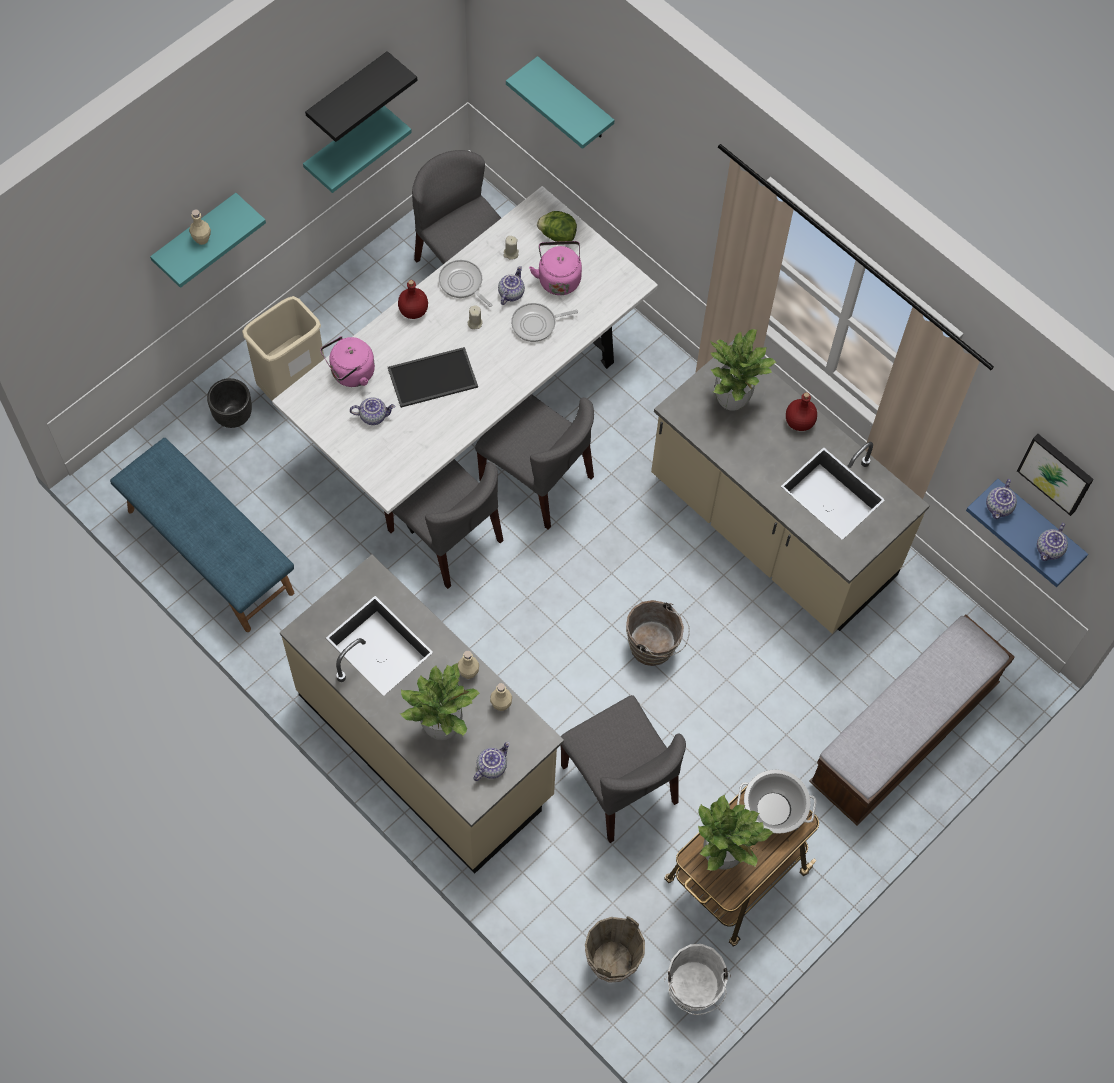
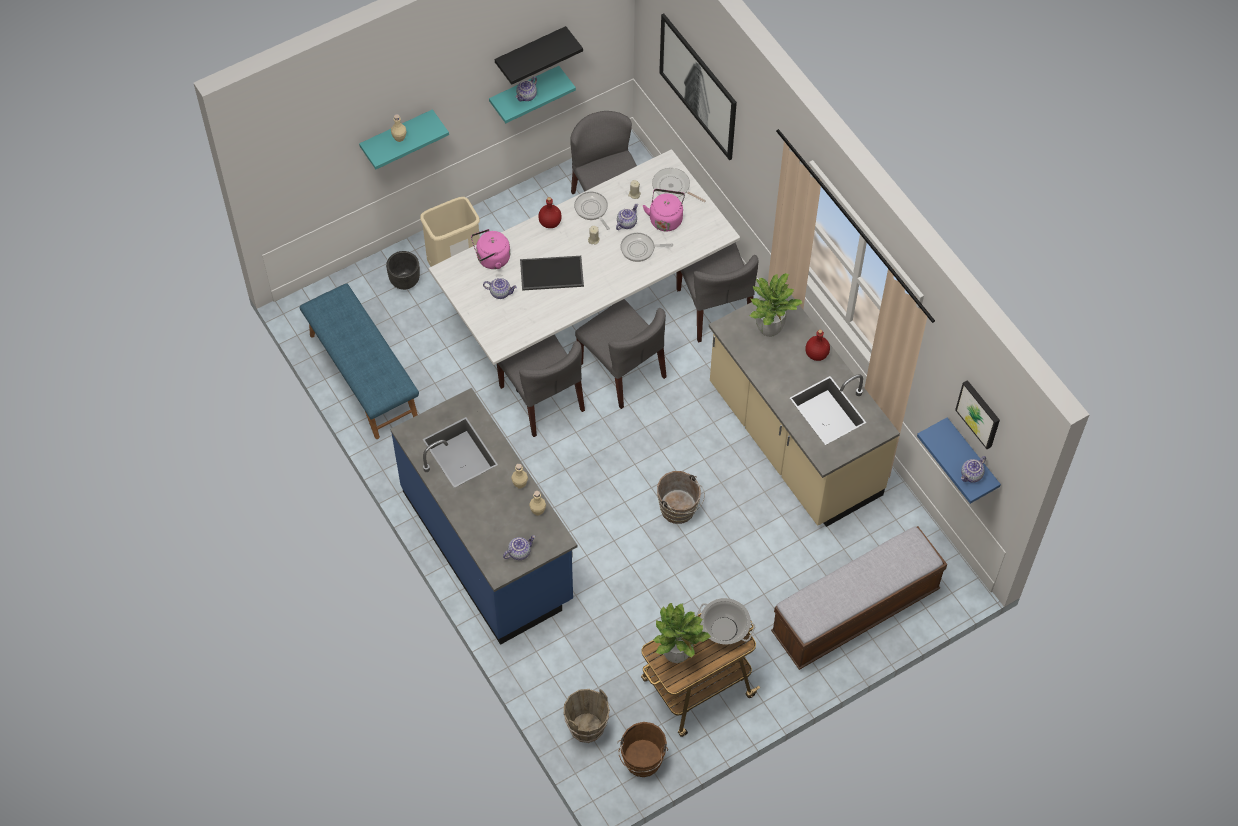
camera: 15 degrees right, 5 degrees down
beige counter [280,555,564,874] -> blue counter [390,388,577,645]
potted plant [400,663,480,740] -> none
turquoise shelf [506,56,614,149] -> picture [659,14,737,160]
lettuce [537,211,577,242] -> frying pan [652,168,706,202]
grey chair [561,695,686,843] -> grey chair moved to [676,242,758,343]
white bucket [664,944,731,1015] -> brown bucket [617,722,668,777]
teapot [986,479,1017,519] -> teapot moved to [516,77,537,101]

